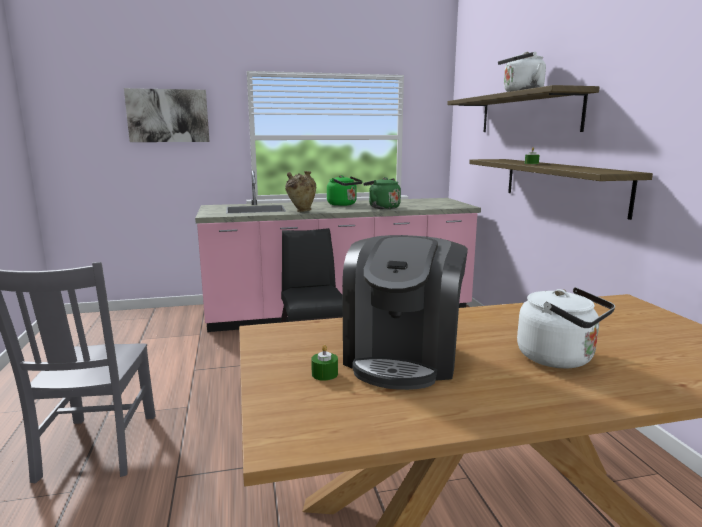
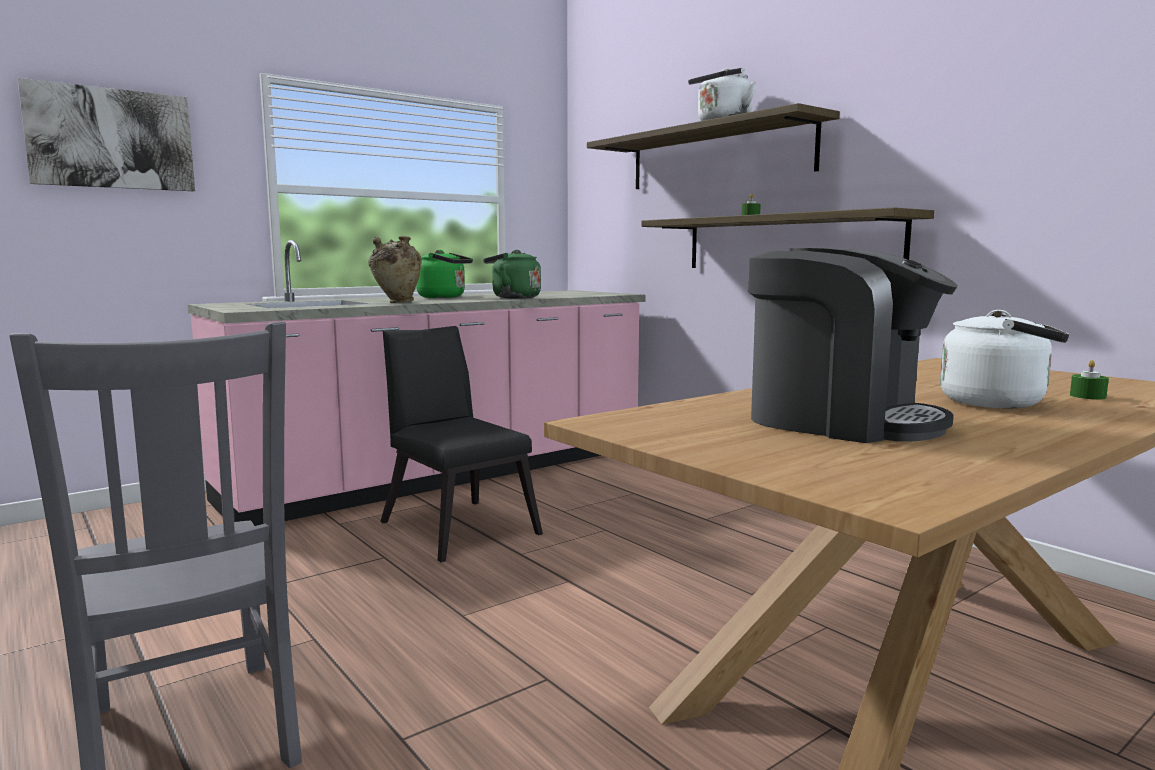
camera: 25 degrees left, 5 degrees down
green candle [311,345,338,381] -> green candle moved to [1070,360,1109,400]
coffee machine [342,235,468,390] -> coffee machine turned 45 degrees counterclockwise [749,248,958,443]

